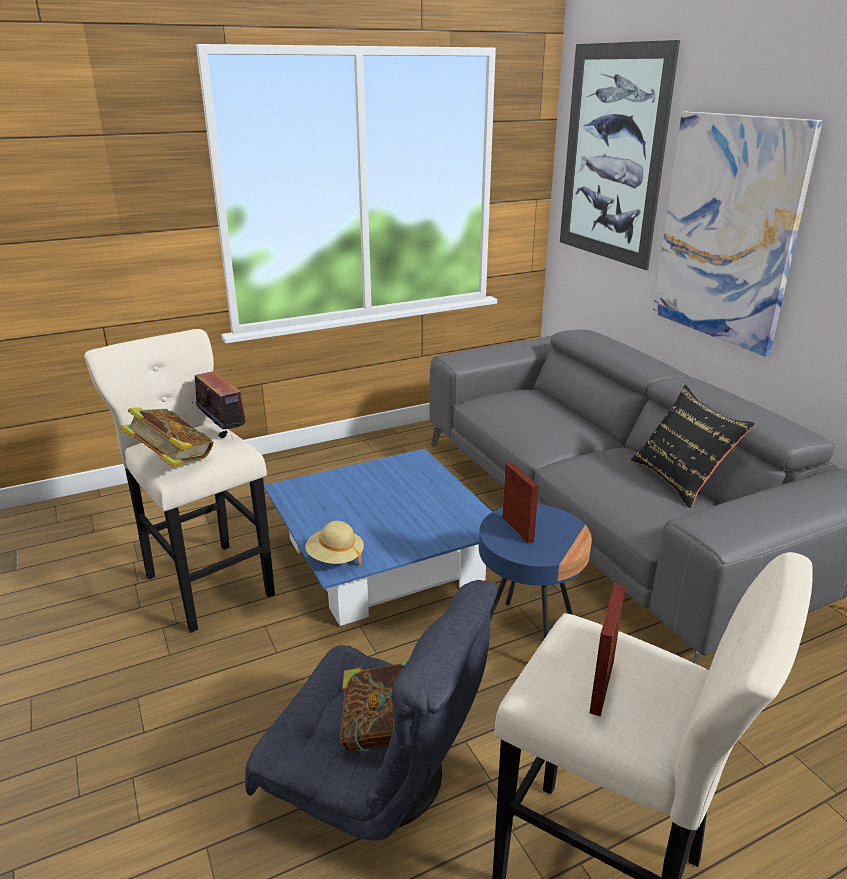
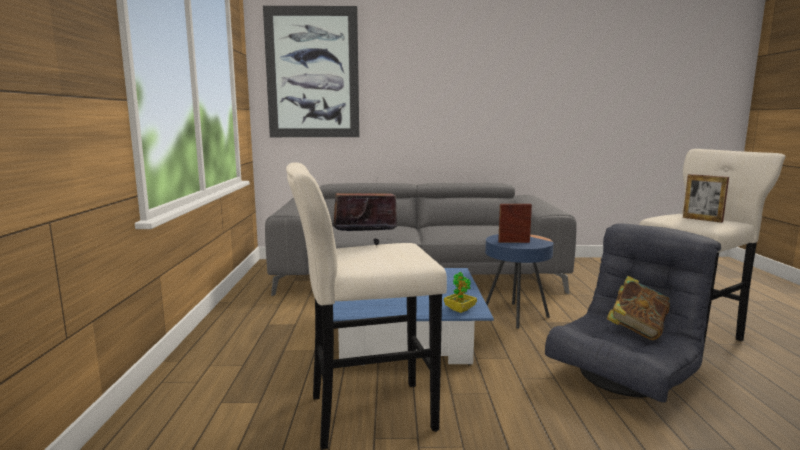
camera: 65 degrees left, 15 degrees down
book [120,408,214,467] -> none
beige hat [305,521,364,566] -> potted plant [444,272,477,313]
black pillow [631,385,755,508] -> none
picture [653,111,823,356] -> none

